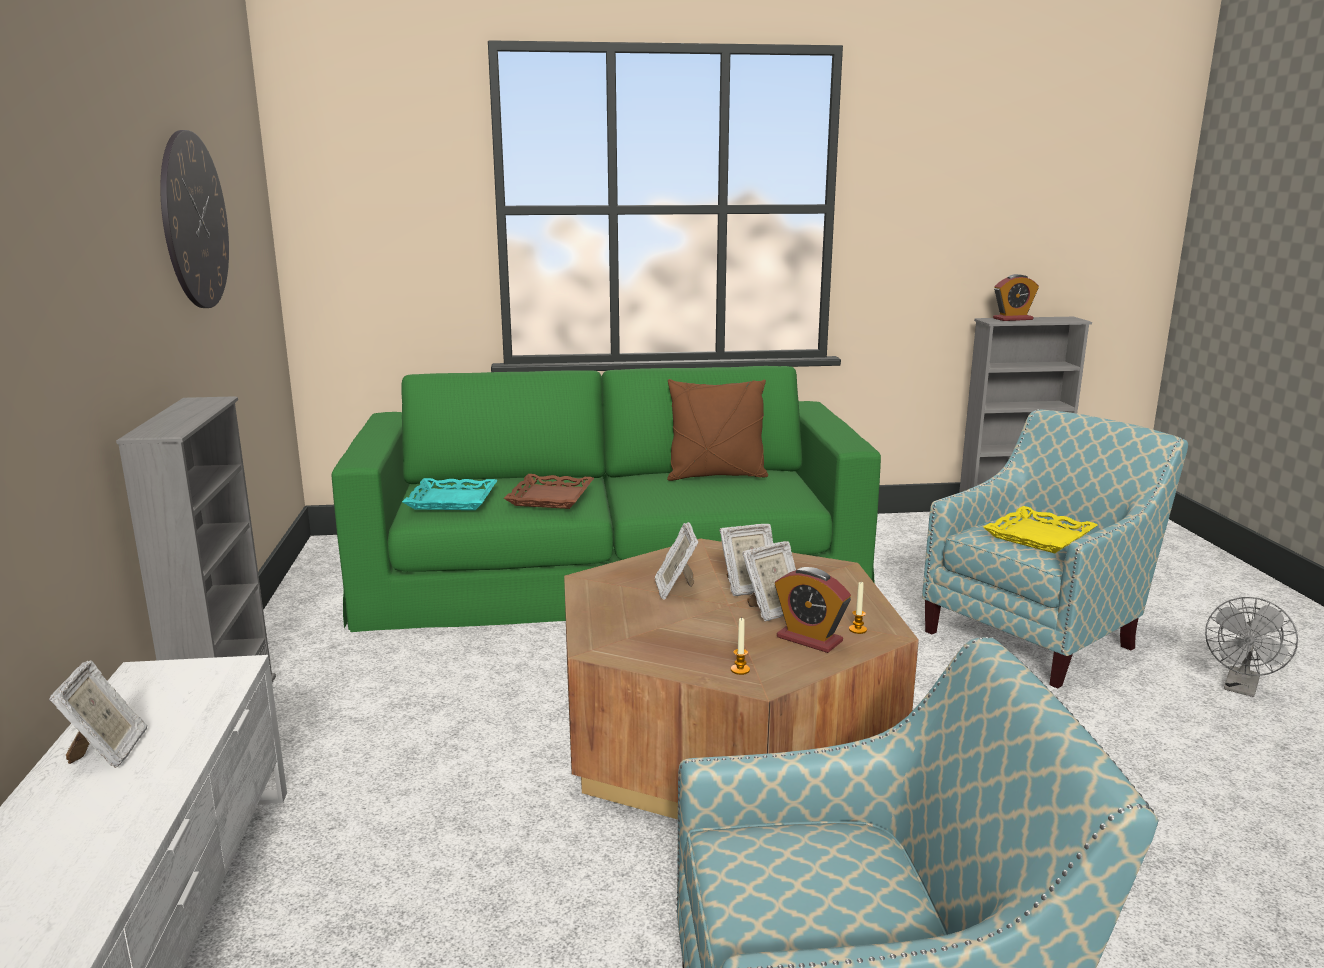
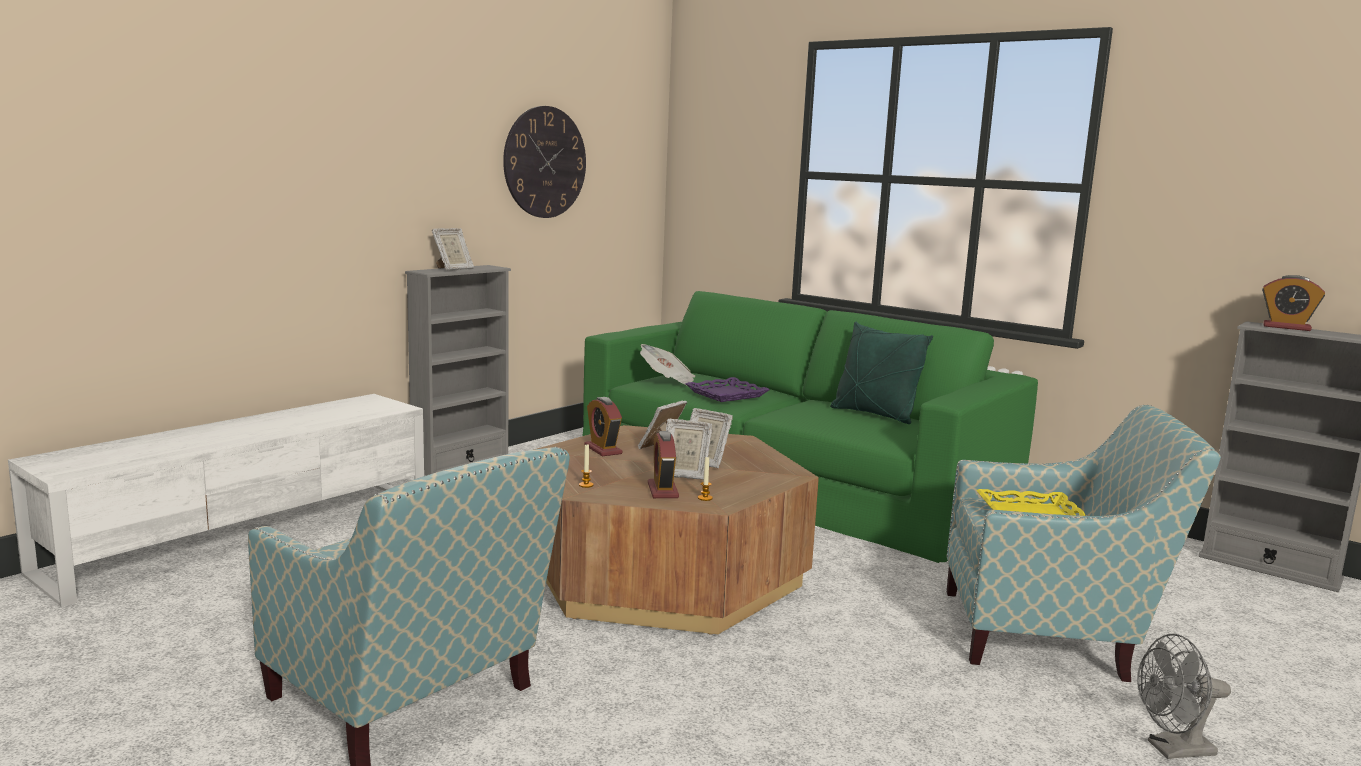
camera: 45 degrees right, 5 degrees down
picture frame [49,660,147,768] -> picture frame moved to [432,228,474,271]
turquoise tray [402,478,498,510] -> newspaper [640,344,695,385]
brown tray [504,474,594,509] -> purple tray [686,377,770,402]
brown pillow [667,379,768,481] -> green pillow [830,322,933,424]
none -> alarm clock [585,397,623,456]

